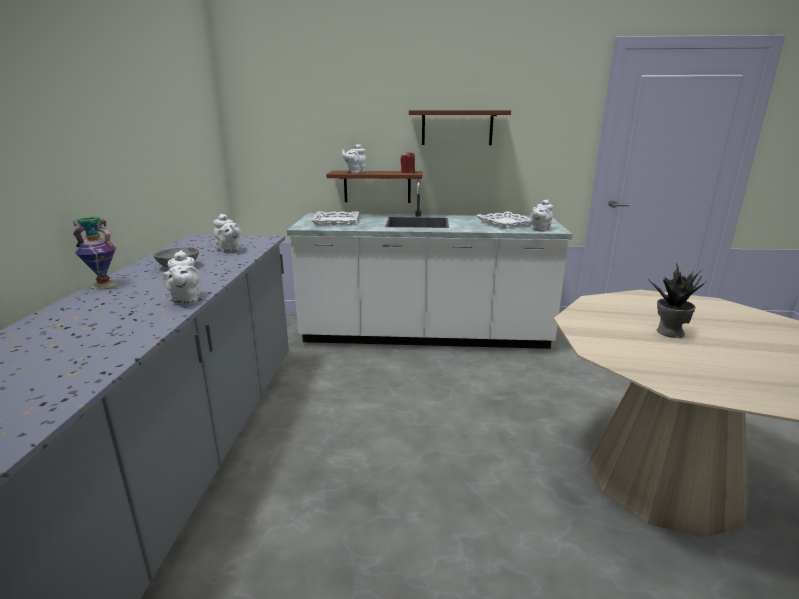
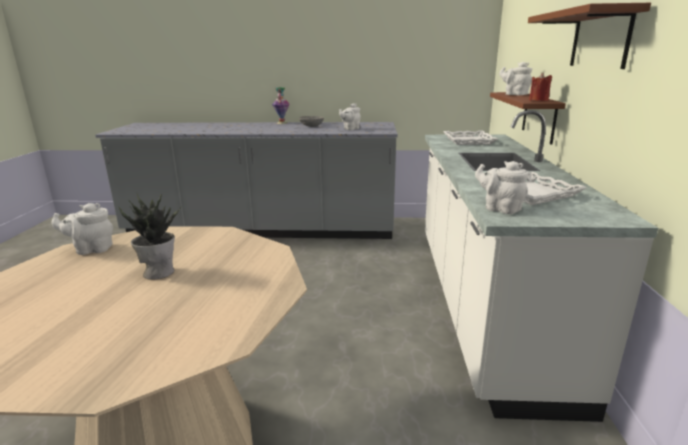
camera: 90 degrees right, 0 degrees up
white teapot [162,250,200,304] -> white teapot moved to [51,203,113,255]

